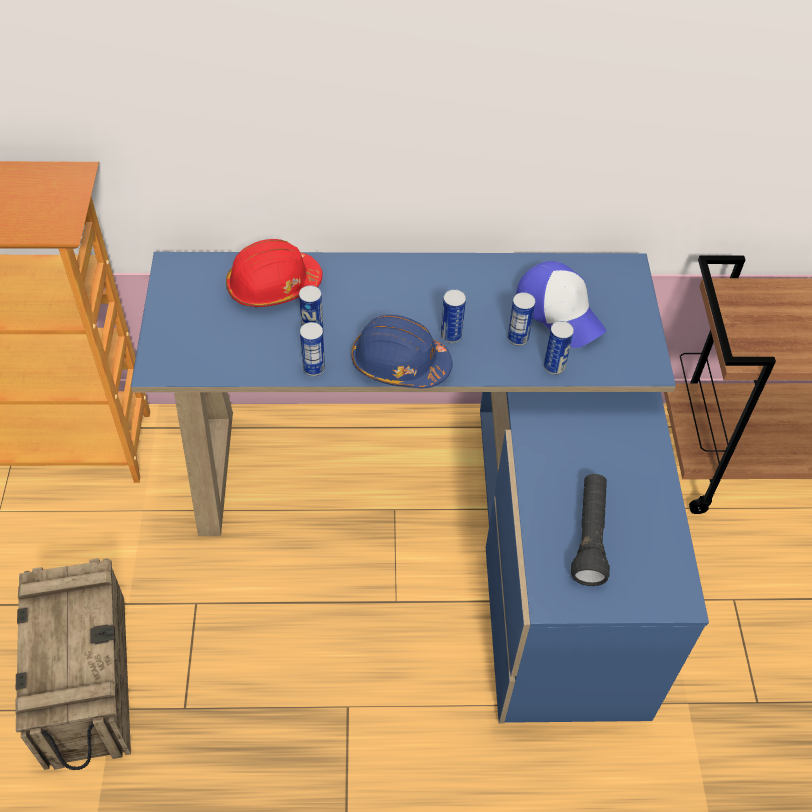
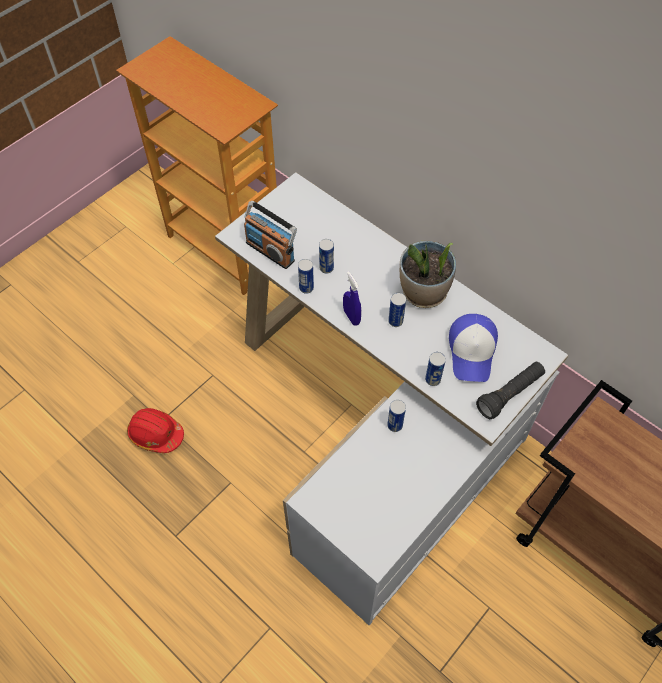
camera: 45 degrees right, 5 degrees up
crate [15,558,131,770] -> none
blue desk [131,252,709,724] -> white desk [215,172,568,625]
red hard hat [226,239,323,307] -> red hard hat moved to [127,408,184,453]
blue hard hat [351,315,453,388] -> blue spray bottle [343,271,361,326]
can [507,292,535,346] -> can moved to [387,400,406,432]
black flashlight [571,474,610,586] -> black flashlight moved to [476,362,545,419]
none -> radio [244,201,297,269]
none -> potted plant [400,241,456,308]

